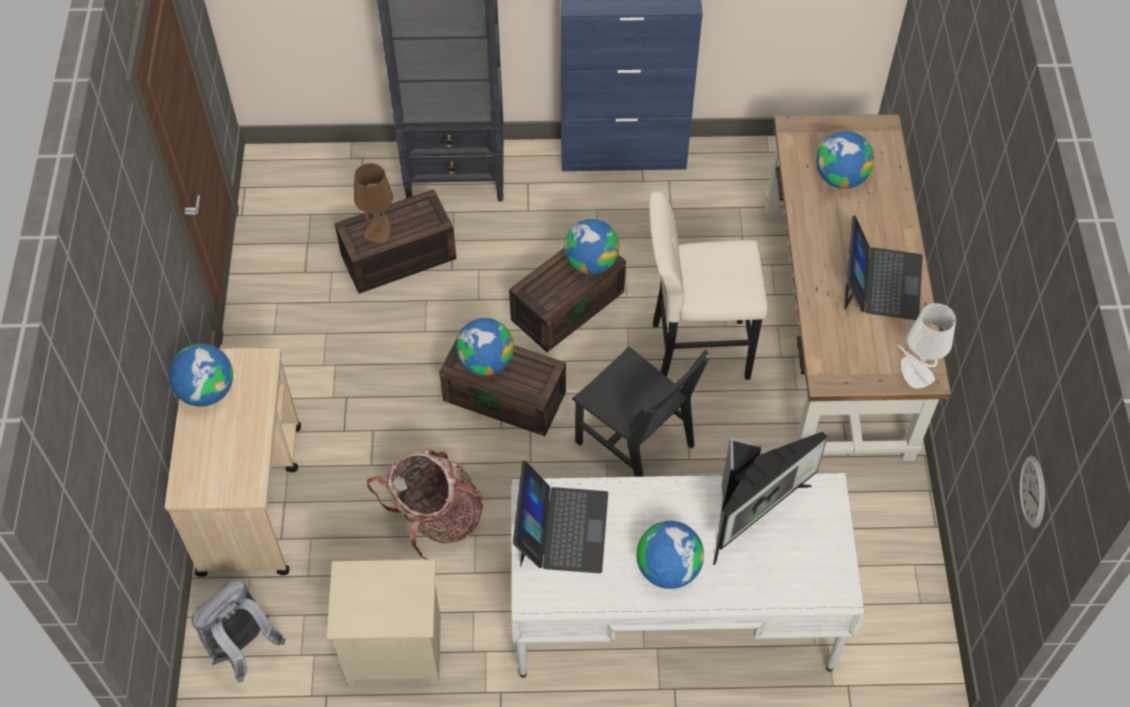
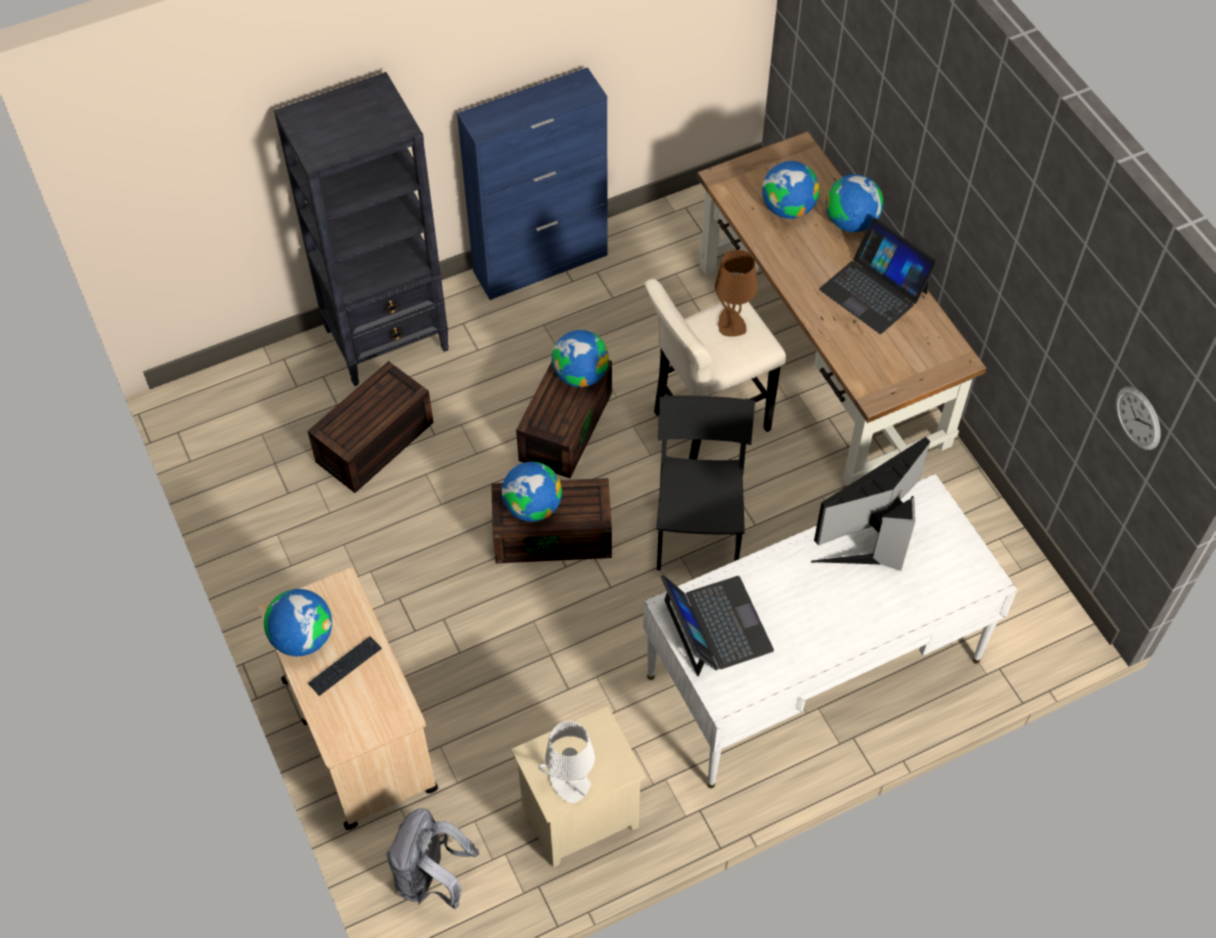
camera: 25 degrees left, 0 degrees up
brown table lamp [354,163,393,243] -> brown table lamp moved to [715,249,757,337]
backpack [367,449,483,560] -> none
black chair [572,346,709,477] -> black chair turned 105 degrees counterclockwise [656,395,755,570]
globe [636,521,704,589] -> globe moved to [826,174,883,232]
monitor [713,431,828,565] -> monitor turned 150 degrees counterclockwise [811,437,930,571]
laptop [844,216,923,320] -> laptop turned 150 degrees clockwise [819,218,937,334]
white table lamp [897,303,956,389] -> white table lamp moved to [538,721,595,803]
none -> keyboard [308,636,382,696]

